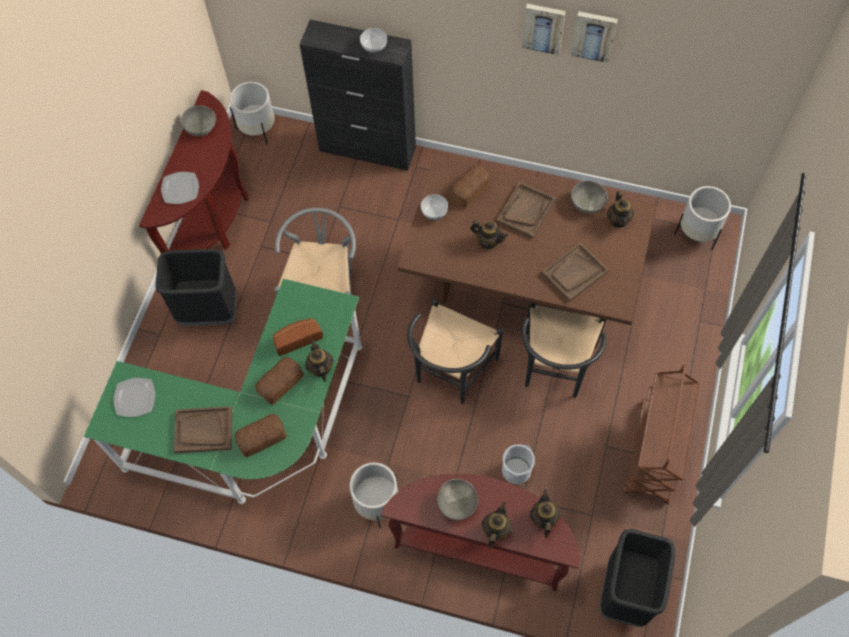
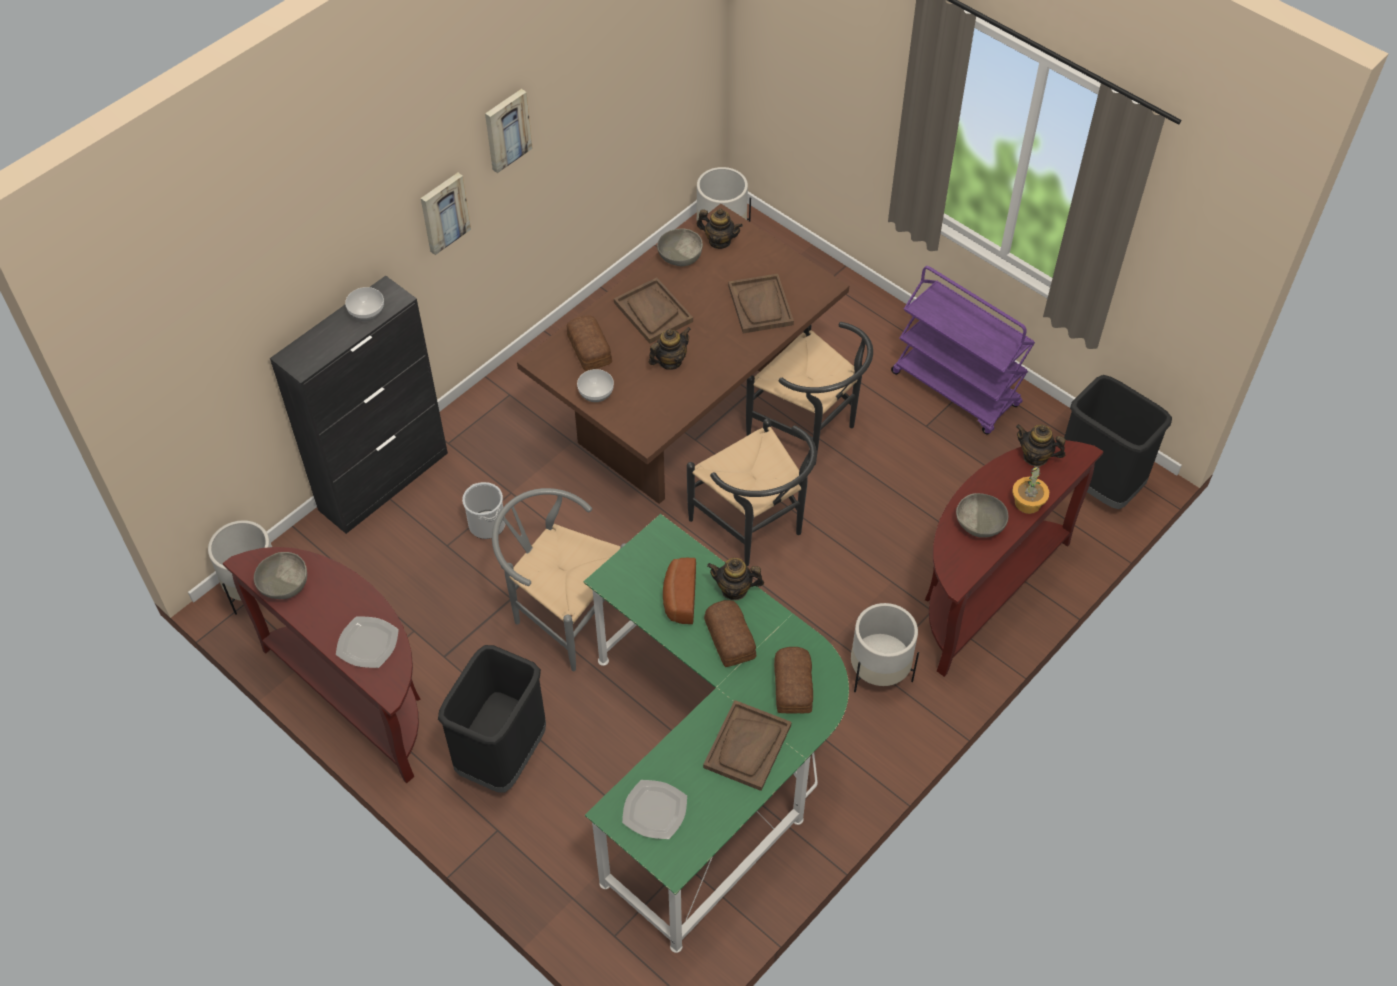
camera: 65 degrees left, 10 degrees down
teapot [482,502,512,549] -> potted plant [1012,466,1049,514]
bucket [502,444,535,484] -> bucket moved to [462,482,505,539]
picture [571,11,618,63] -> picture moved to [421,173,471,255]
brown cart [624,365,700,504] -> purple cart [891,266,1035,435]

